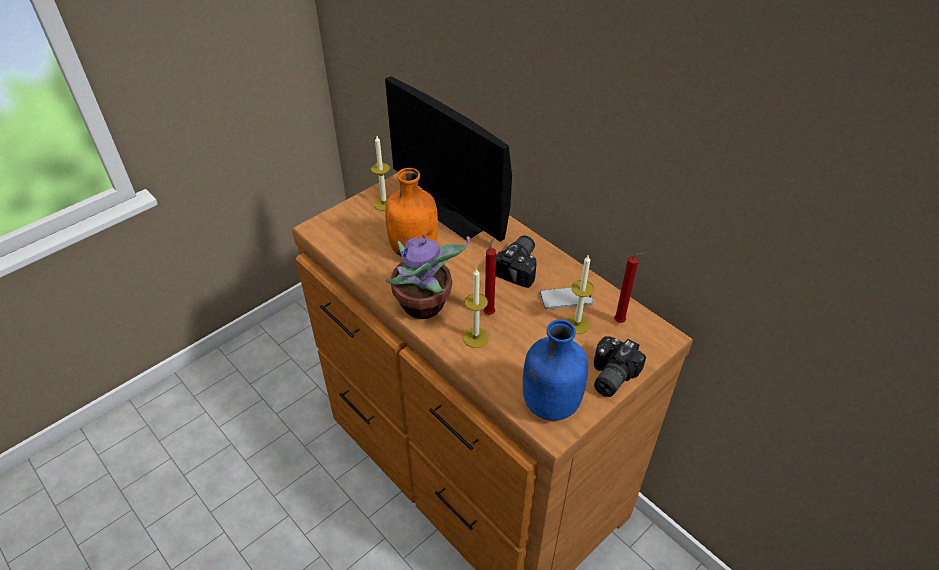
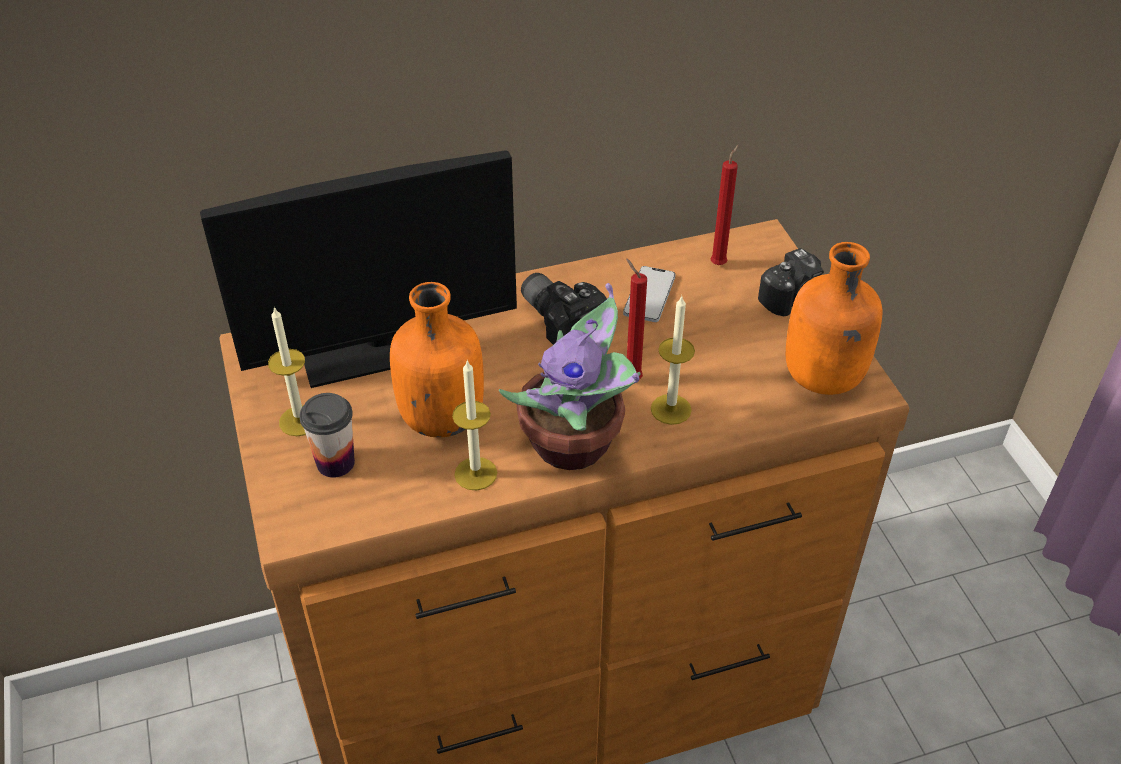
camera: 65 degrees left, 0 degrees up
blue bottle [523,320,588,421] -> orange bottle [786,242,882,395]
candle [565,254,594,334] -> candle moved to [452,360,497,490]
none -> cup [299,393,355,478]

